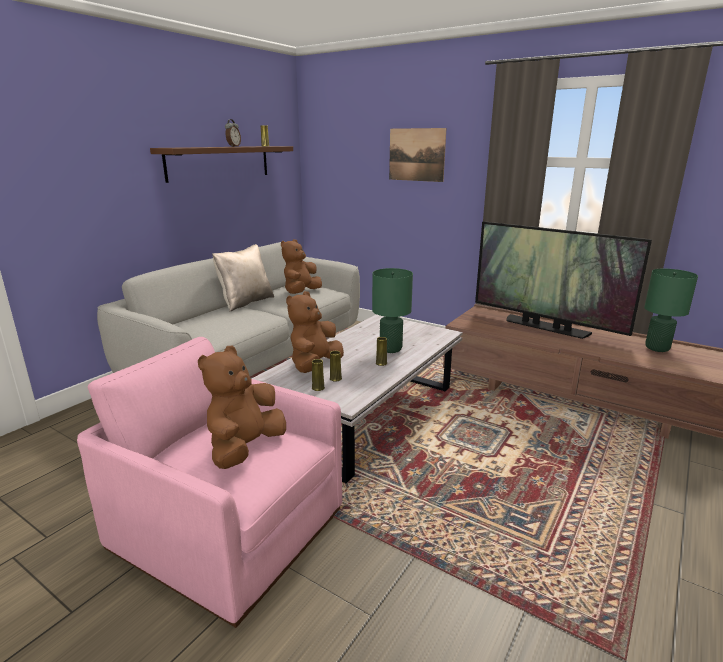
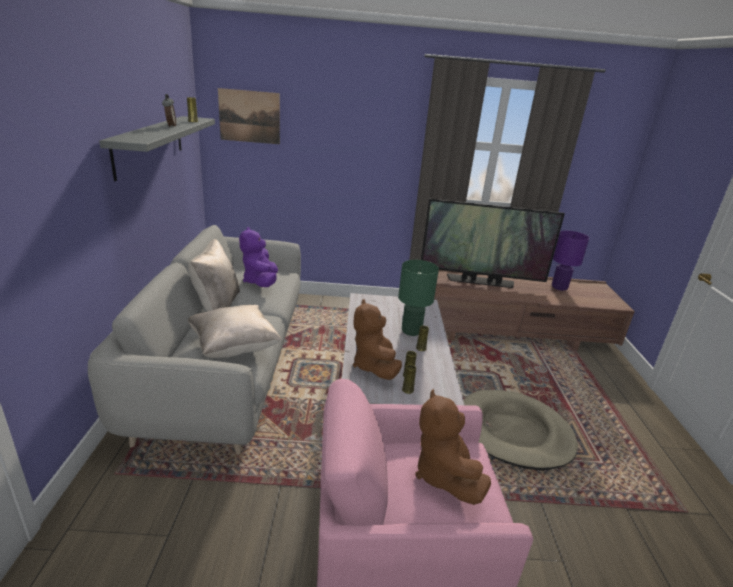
camera: 35 degrees left, 5 degrees up
brown shelf [150,146,293,183] -> grey shelf [99,116,215,181]
brown plush toy [281,239,322,294] -> purple plush toy [239,227,278,287]
picture [389,128,447,182] -> picture moved to [218,88,280,144]
green table lamp [644,269,698,352] -> purple table lamp [552,231,589,291]
none -> beige pillow [188,305,282,358]
none -> beige dog bed [464,390,578,470]

